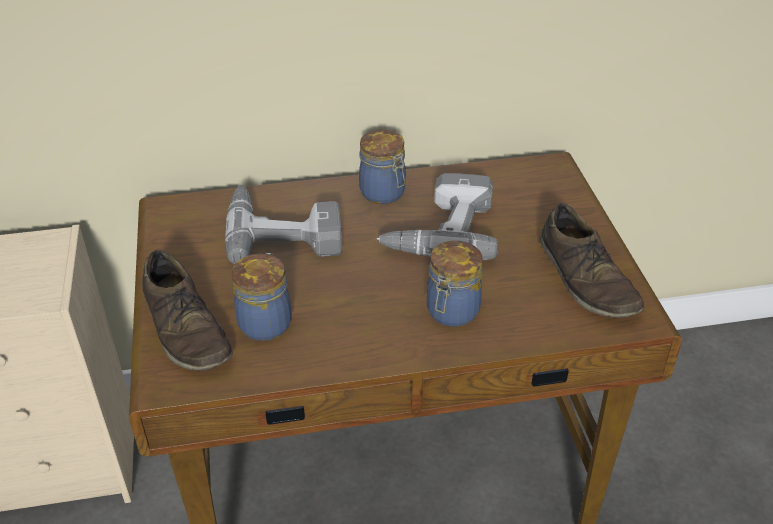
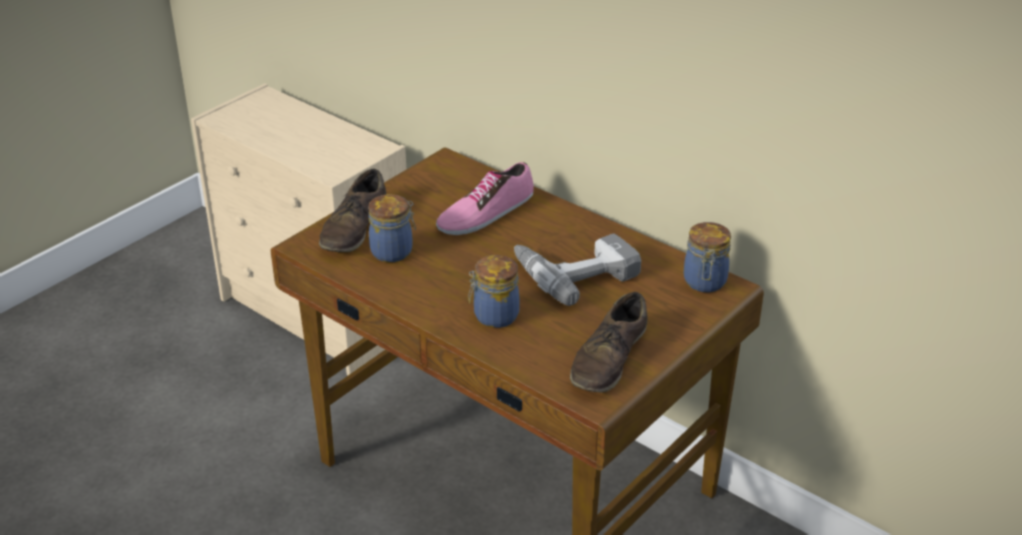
camera: 50 degrees right, 5 degrees down
power drill [225,185,342,264] -> shoe [436,162,534,235]
jar [359,129,406,204] -> jar moved to [684,222,731,292]

